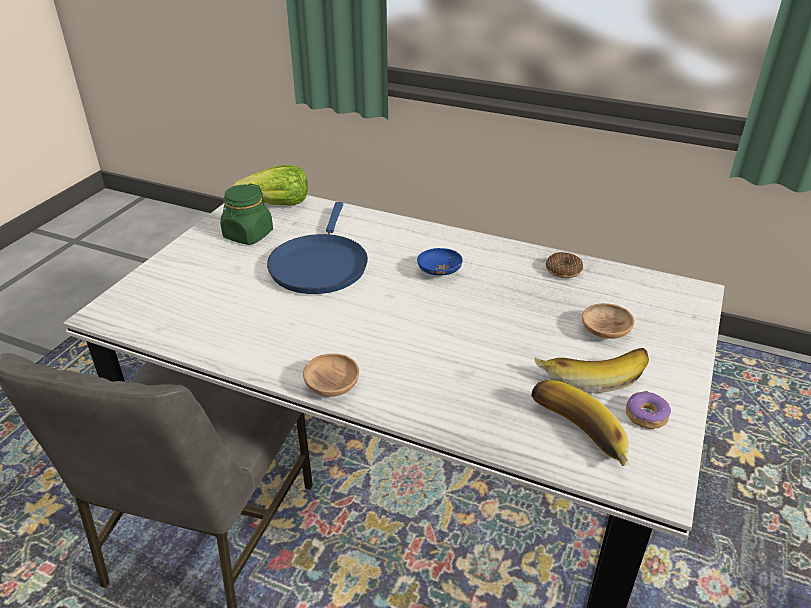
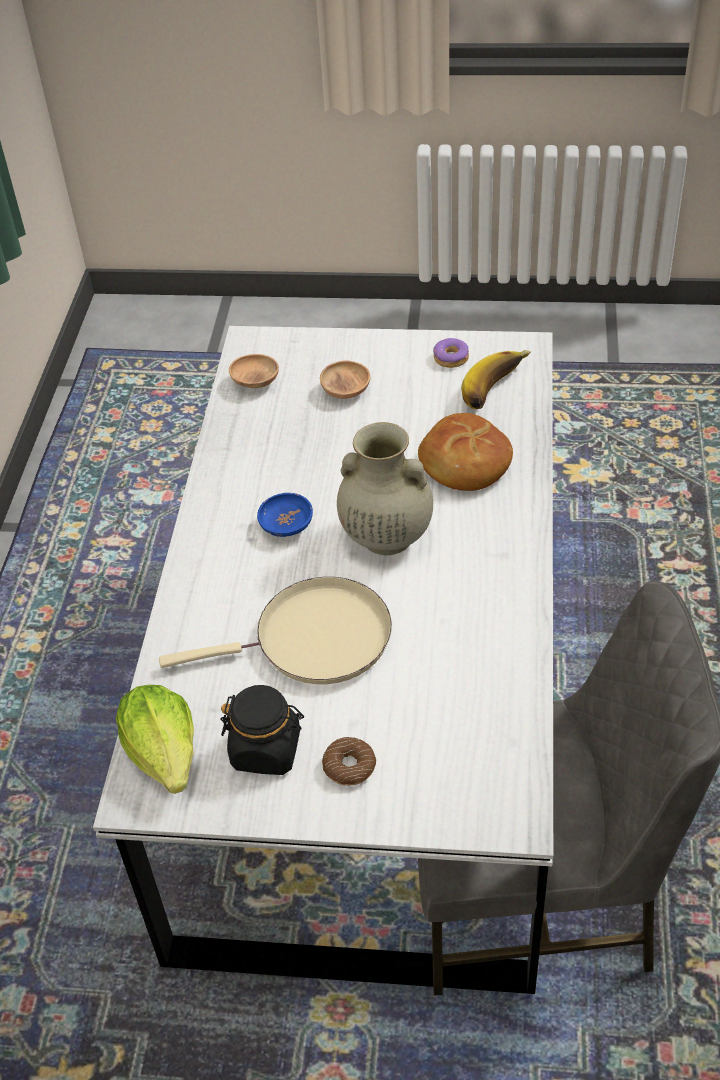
camera: 105 degrees left, 10 degrees up
green jar [220,184,273,245] -> black jar [220,685,304,775]
blue frying pan [267,202,368,294] -> beige frying pan [159,577,392,684]
brown bowl [303,354,359,397] -> brown bowl moved to [229,354,279,388]
banana [535,348,649,393] -> none
donut [546,252,583,278] -> donut moved to [322,737,376,786]
none -> beige vase [337,422,433,555]
none -> bread [418,413,513,491]

